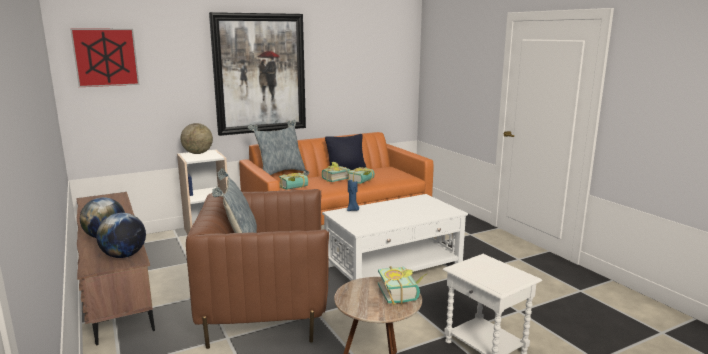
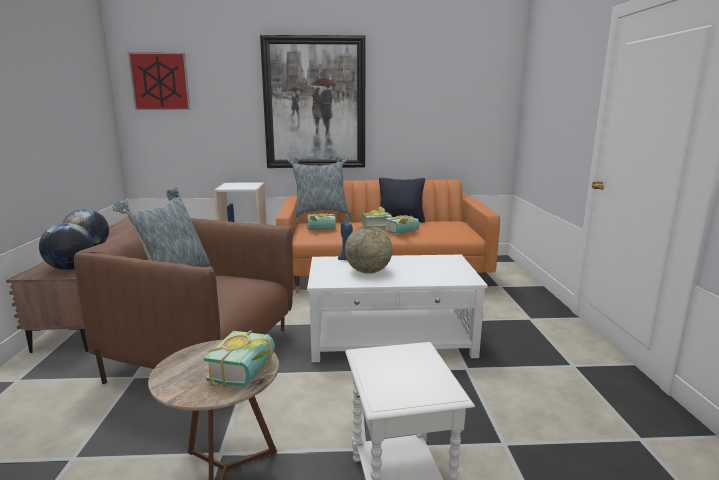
camera: 25 degrees right, 0 degrees up
globe [181,123,213,154] -> globe moved to [345,226,392,274]

